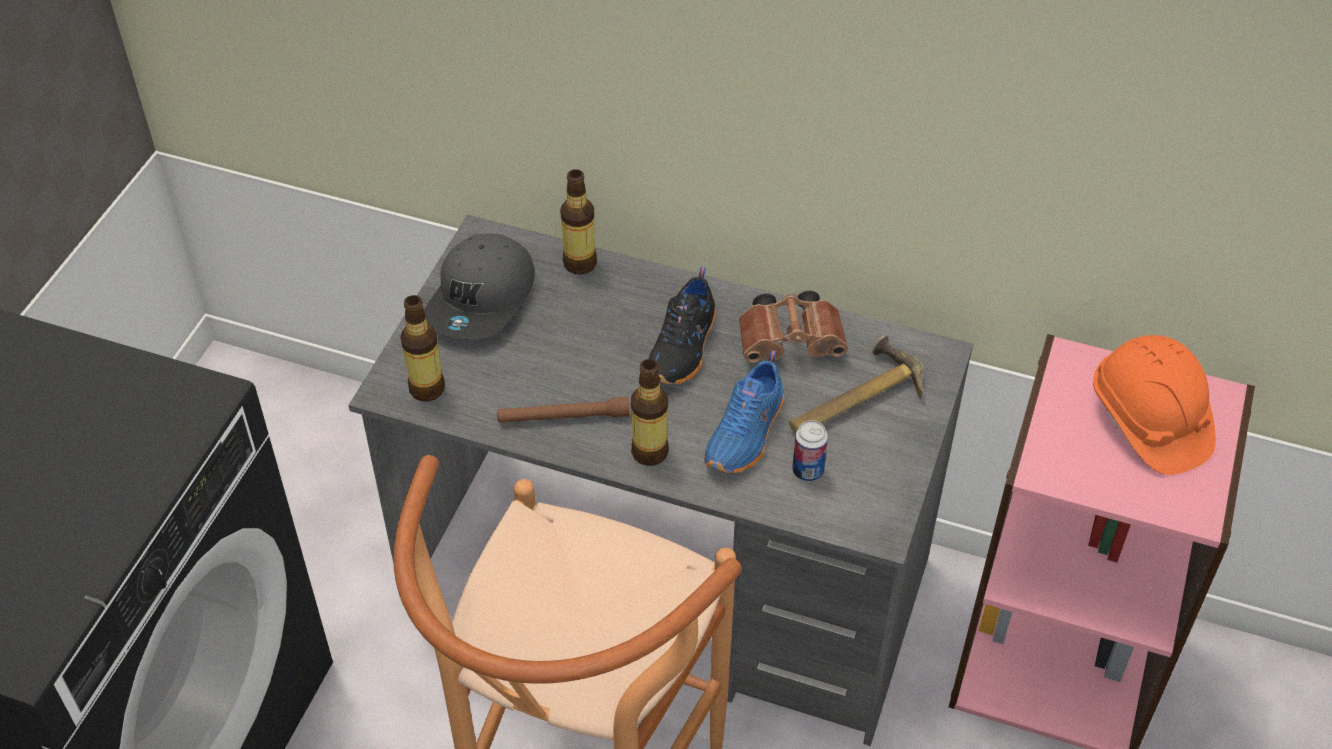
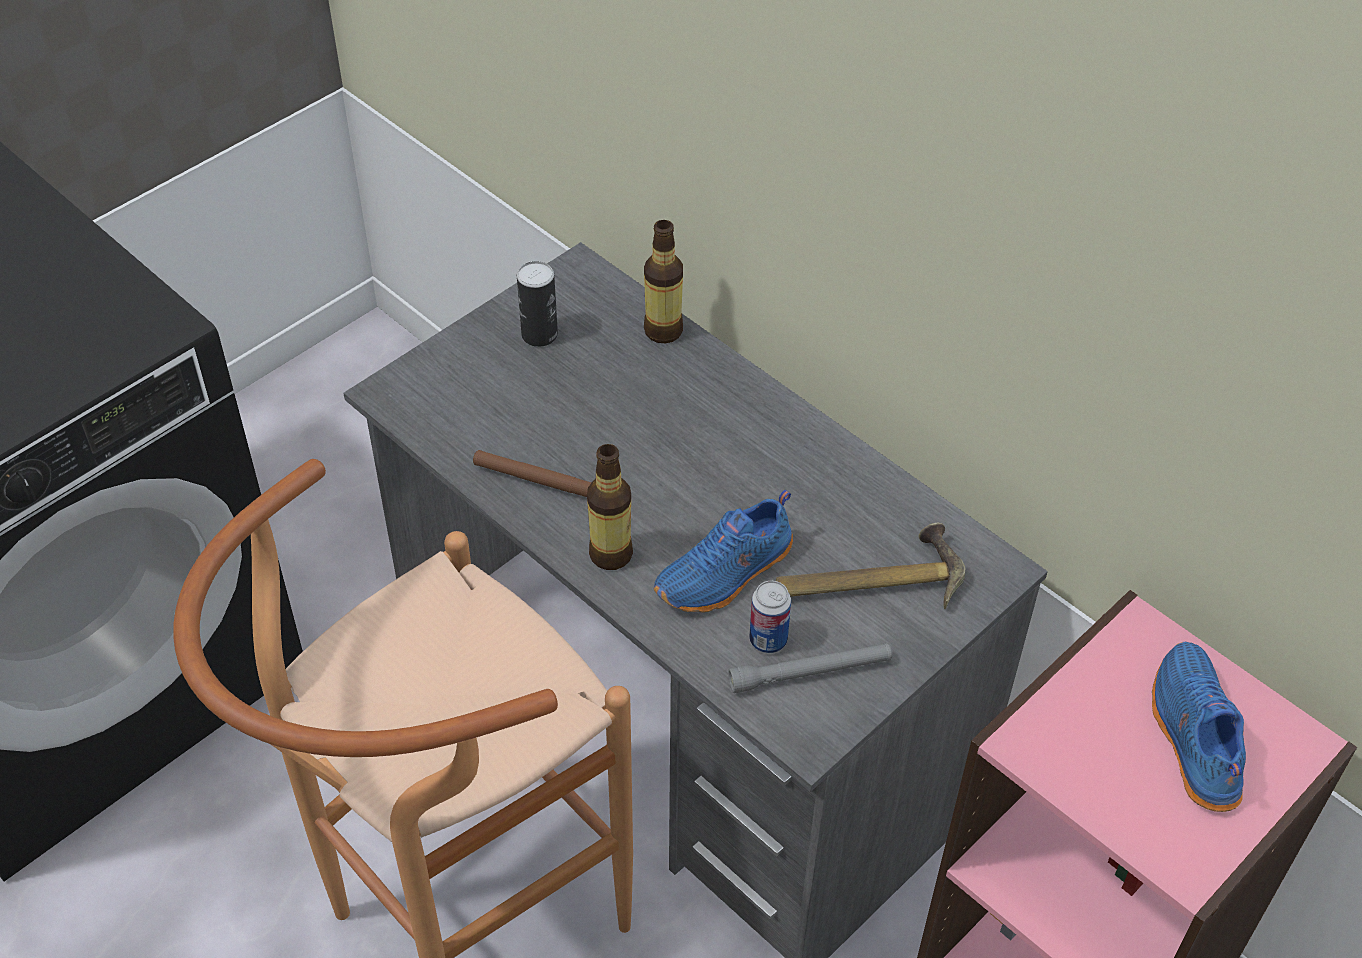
camera: 25 degrees right, 0 degrees up
bottle [400,295,445,402] -> none
grey cap [424,234,535,340] -> can [517,261,558,347]
black shoe [649,266,716,384] -> none
brown binoculars [739,291,848,363] -> none
orange hard hat [1093,335,1216,475] -> blue shoe [1152,642,1246,812]
none -> grey flashlight [728,643,893,693]

